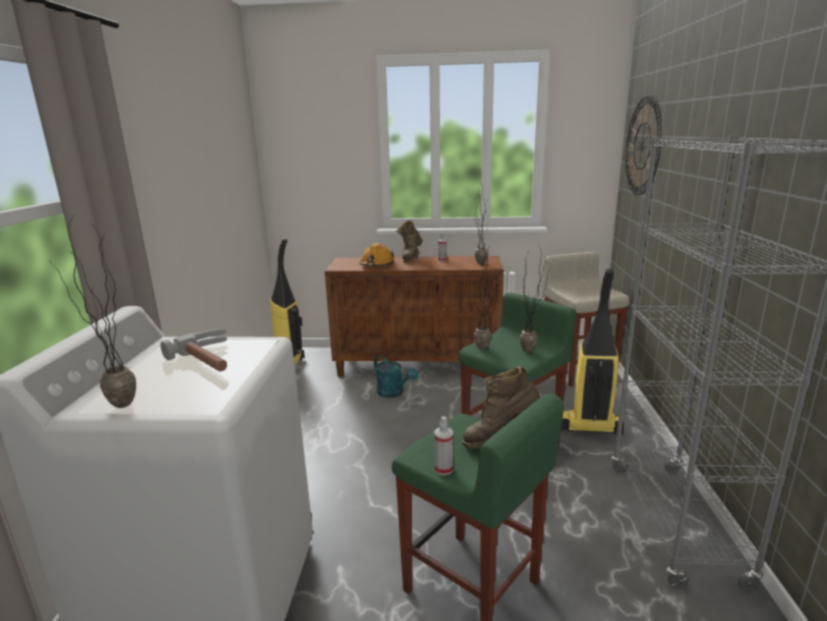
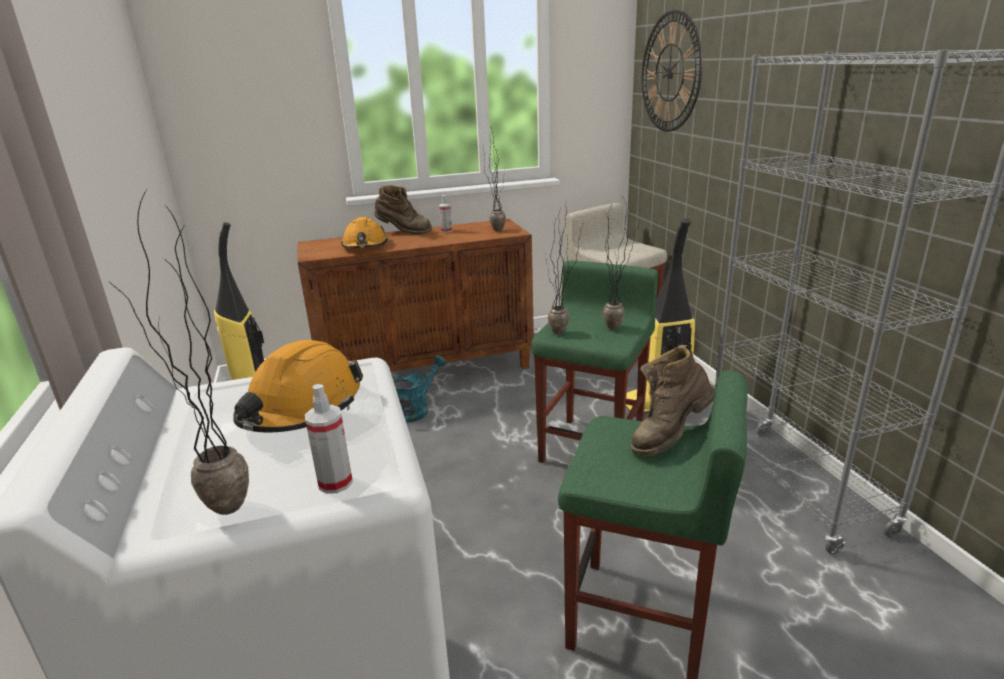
camera: 20 degrees left, 5 degrees up
hammer [161,329,227,371] -> orange hard hat [233,340,363,432]
turquoise watering can [374,355,418,398] -> turquoise watering can turned 75 degrees counterclockwise [393,355,446,423]
brown boot [396,220,423,262] -> brown boot turned 75 degrees counterclockwise [374,185,432,235]
spray bottle [435,416,453,475] -> spray bottle moved to [305,384,353,494]

